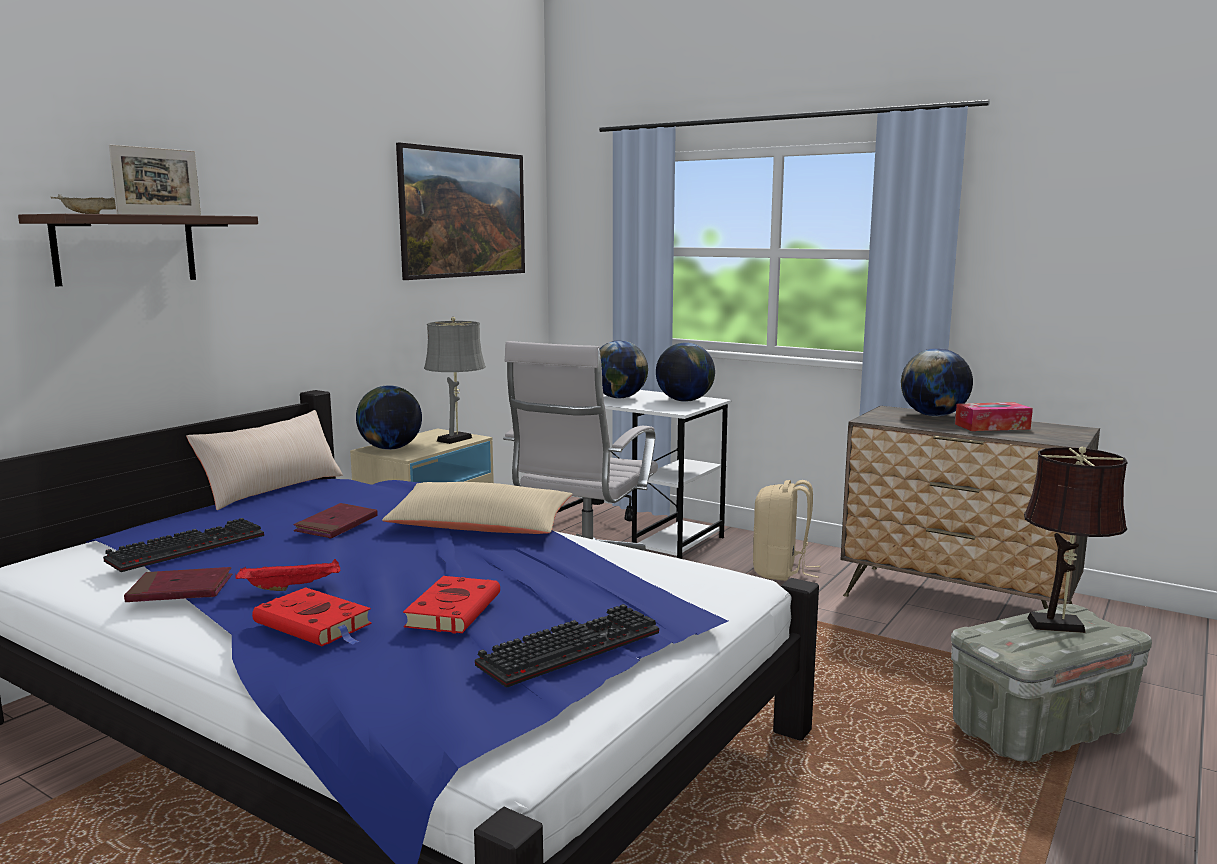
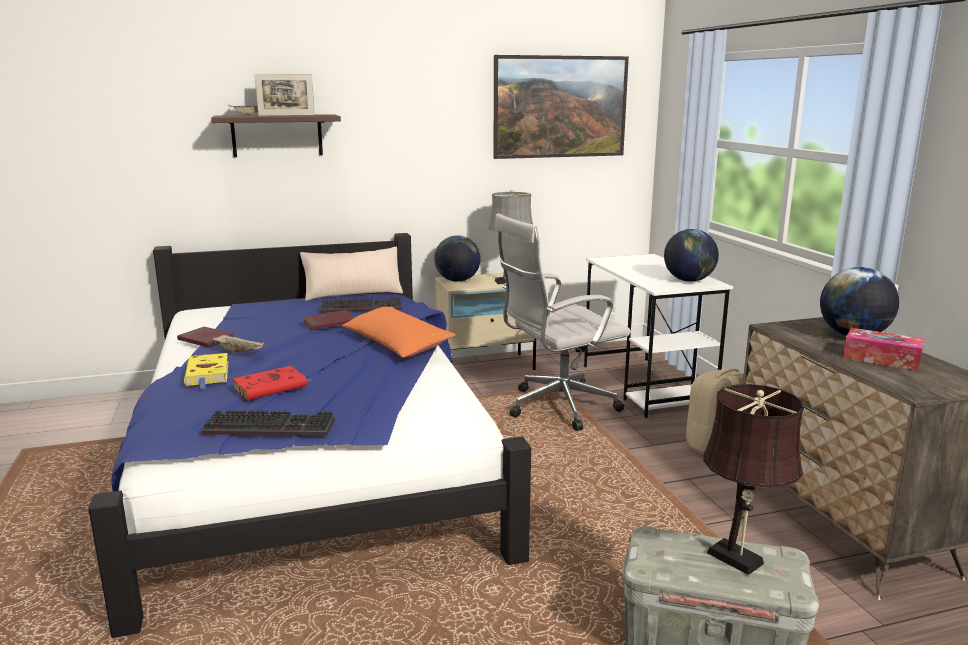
camera: 40 degrees right, 5 degrees up
keyboard [103,518,264,572] -> keyboard moved to [320,297,402,313]
red tray [236,559,341,591] -> beige tray [213,334,265,353]
red book [252,587,372,646] -> yellow book [184,353,228,389]
beige pillow [382,482,573,534] -> orange pillow [342,307,456,358]
globe [600,340,648,398] -> none

